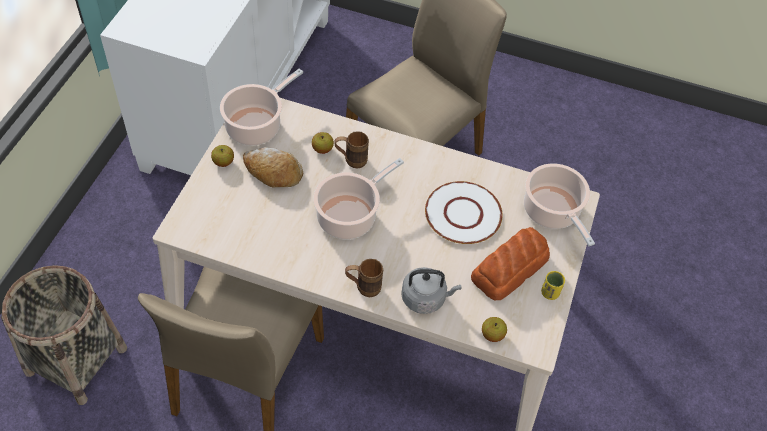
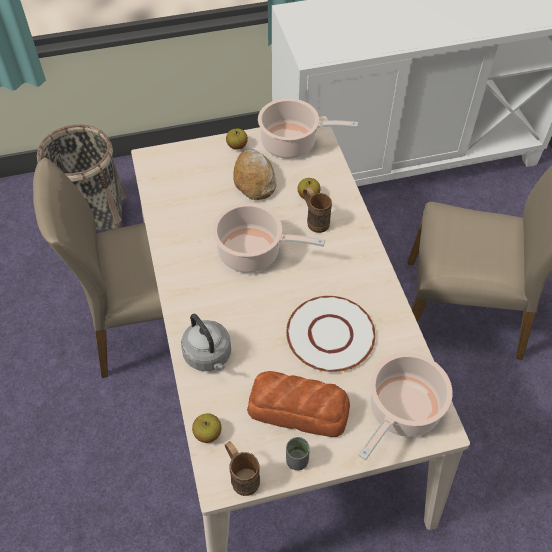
camera: 60 degrees right, 0 degrees up
brown mug [345,259,383,297] -> brown mug moved to [225,441,260,496]
yellow cup [541,271,565,300] -> grey cup [286,437,310,471]

